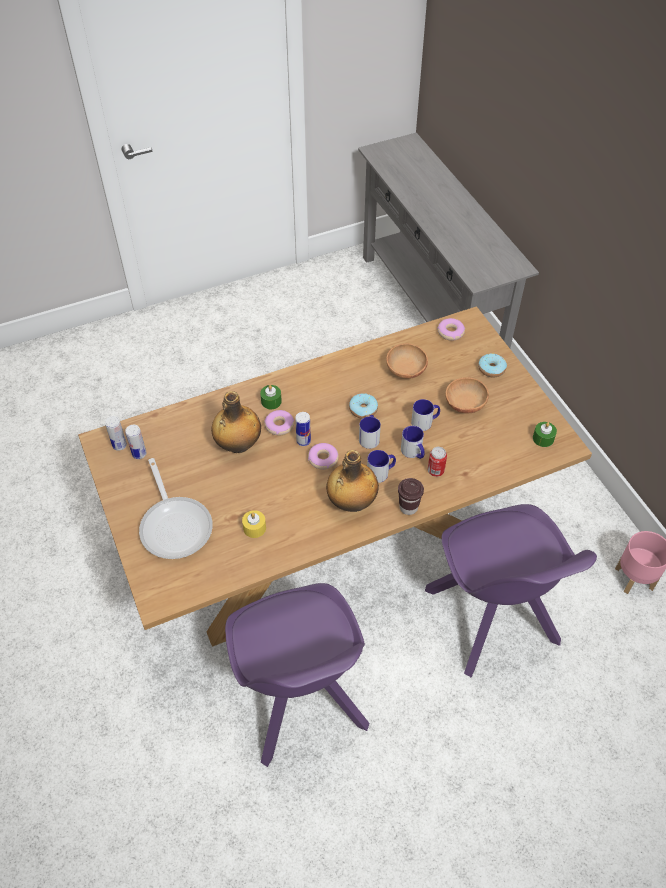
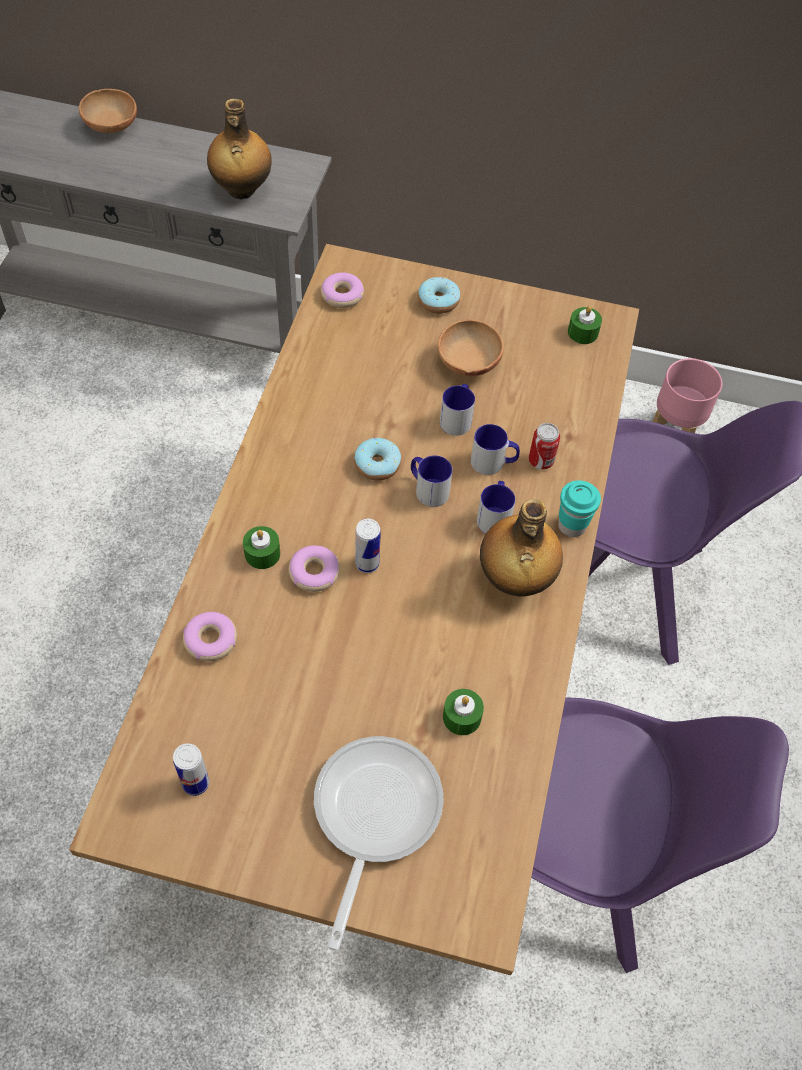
camera: 55 degrees left, 5 degrees up
can [105,416,127,451] -> none
frying pan [139,458,213,559] -> frying pan turned 90 degrees counterclockwise [314,736,444,951]
bottle [211,391,261,453] -> bottle moved to [207,99,272,199]
yellow candle [242,510,266,538] -> green candle [443,689,484,735]
donut [308,443,339,470] -> donut moved to [183,612,237,661]
brown bowl [386,343,428,379] -> brown bowl moved to [79,89,137,133]
brown cup [398,478,424,515] -> turquoise cup [558,480,601,537]

